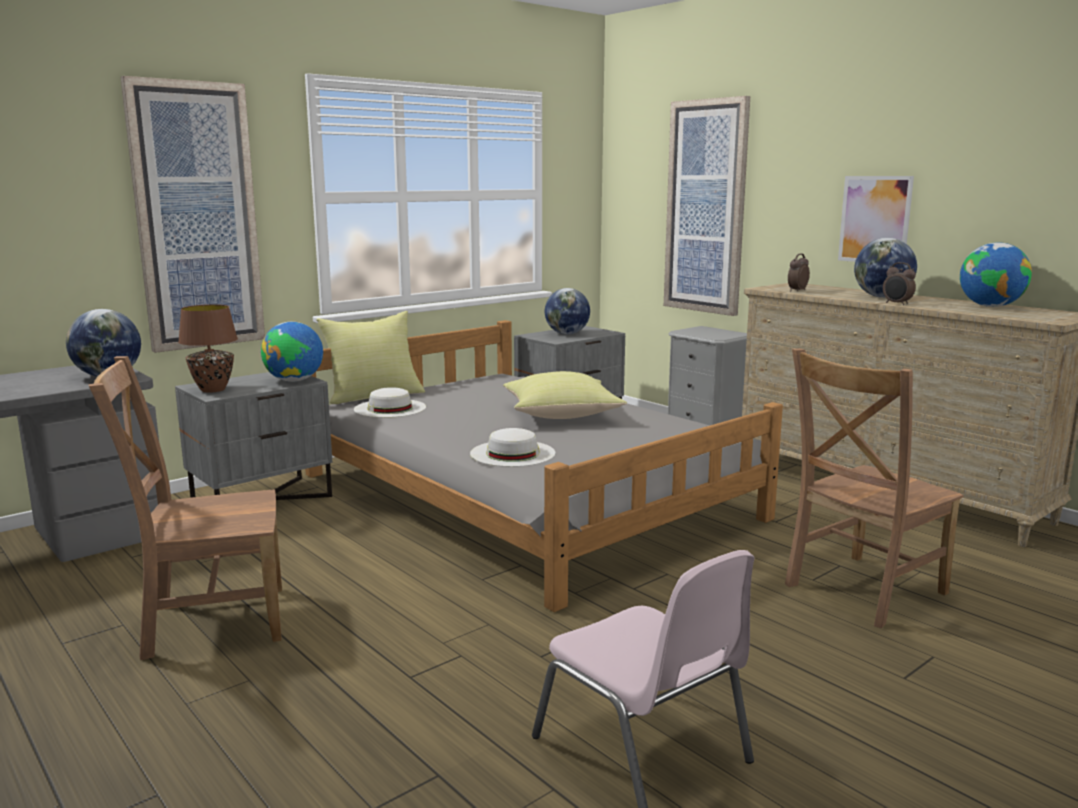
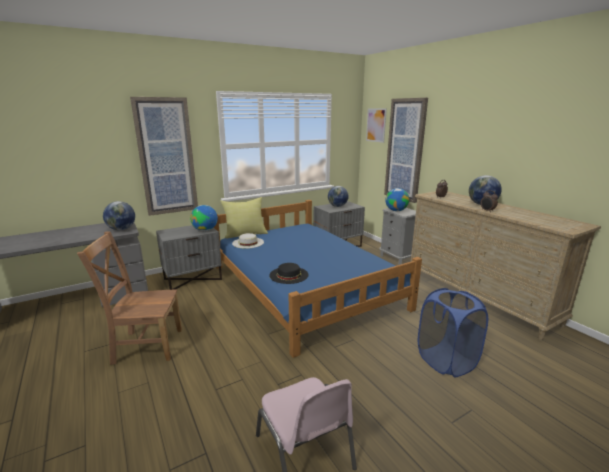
camera: 10 degrees right, 5 degrees up
brown table lamp [178,304,238,393] -> none
grey bed [305,320,783,612] -> blue bed [214,200,422,358]
white hat [470,428,555,467] -> black hat [269,263,309,284]
yellow pillow [503,371,627,419] -> none
brown chair [785,348,964,628] -> blue laundry basket [418,288,488,378]
picture [838,176,914,262] -> picture moved to [366,108,387,143]
globe [960,242,1032,307] -> globe moved to [385,188,409,211]

